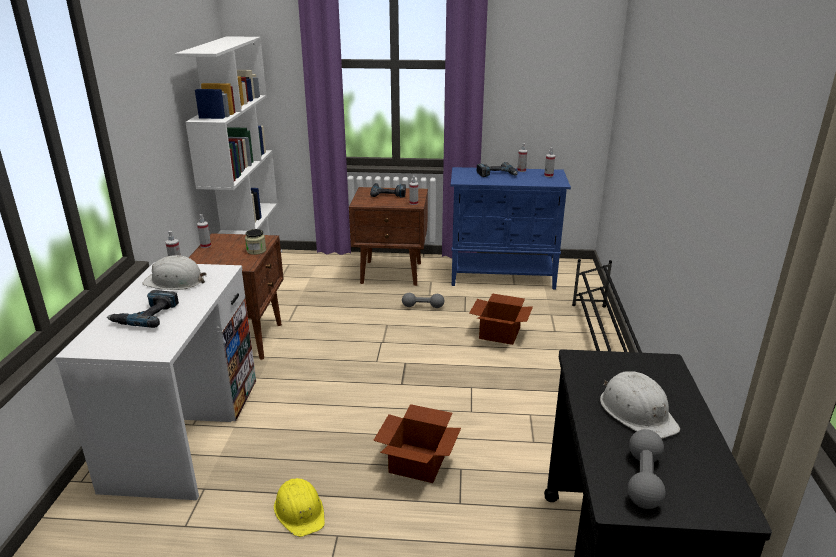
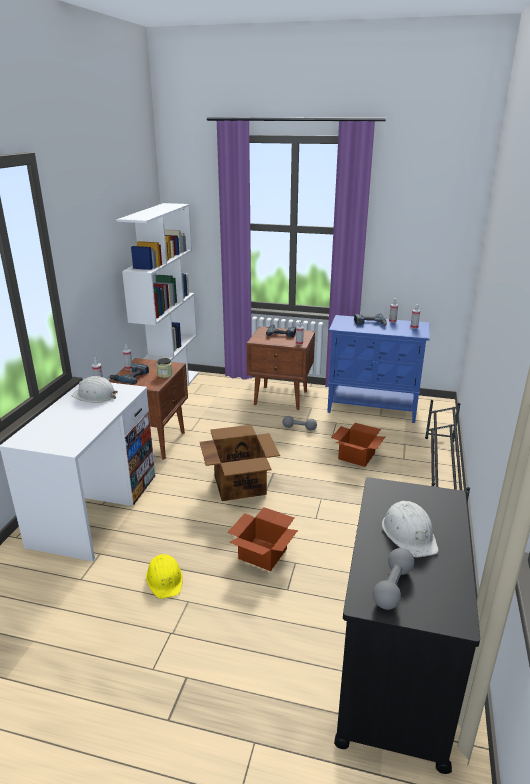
camera: 10 degrees right, 0 degrees up
power drill [107,290,179,328] -> power drill moved to [108,363,149,384]
none -> cardboard box [200,425,280,501]

